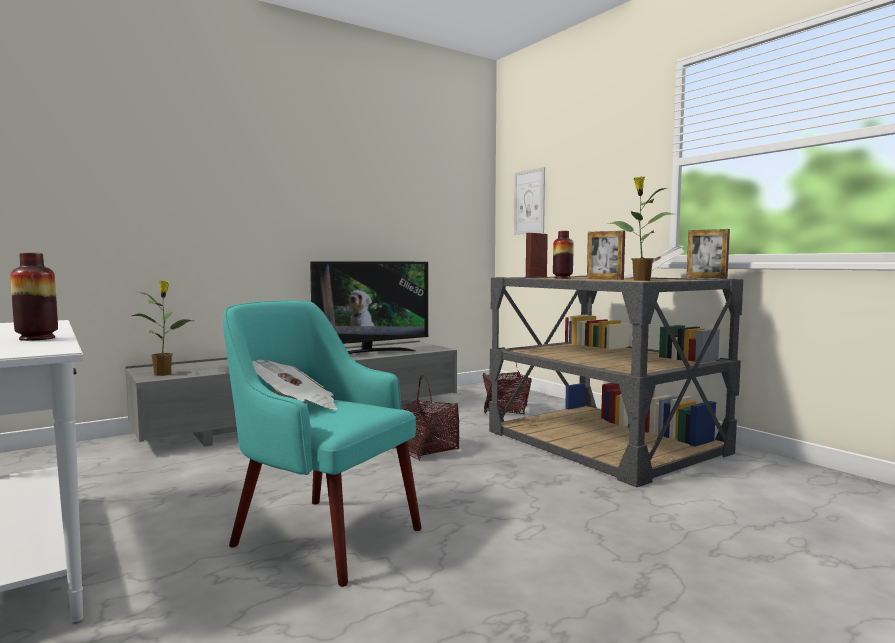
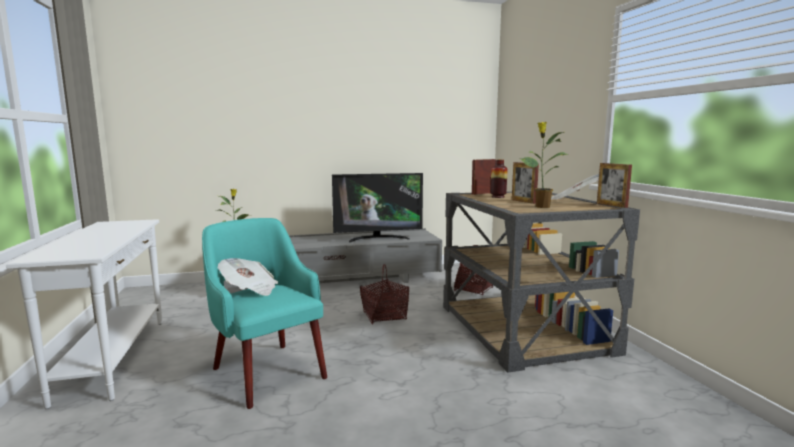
camera: 20 degrees right, 5 degrees up
vase [10,253,58,341] -> none
picture [514,167,545,235] -> none

